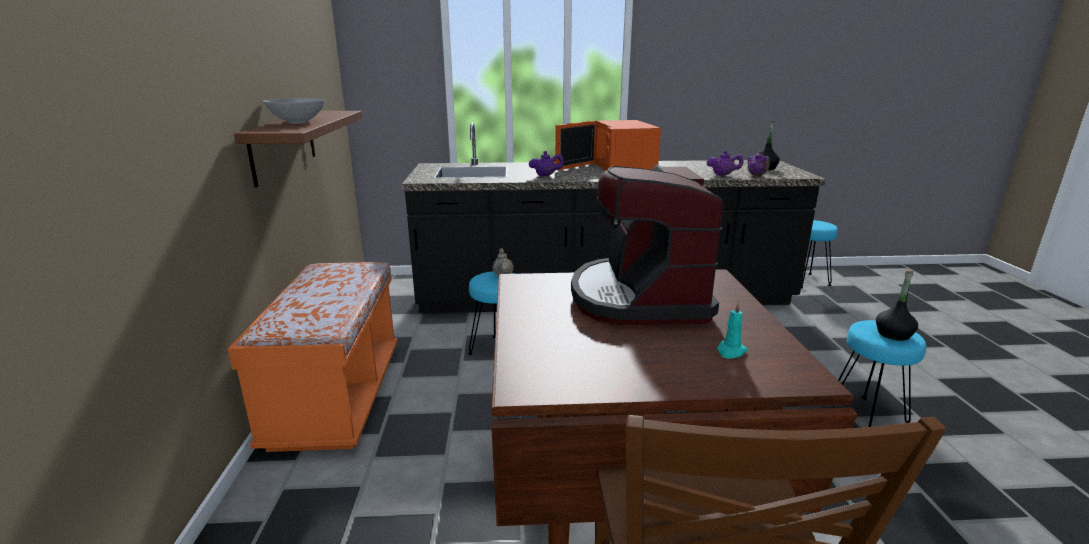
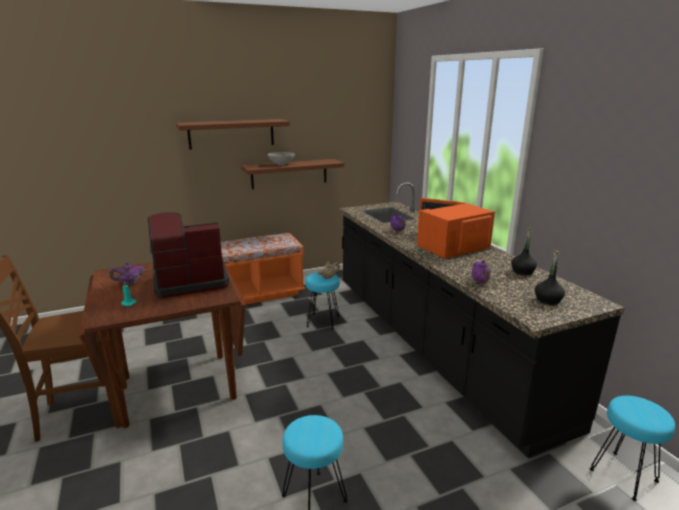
camera: 70 degrees right, 0 degrees up
purple teapot [747,151,770,176] -> purple teapot moved to [109,262,145,285]
black bottle [876,270,918,341] -> black bottle moved to [511,228,537,275]
none -> brown shelf [176,119,290,150]

